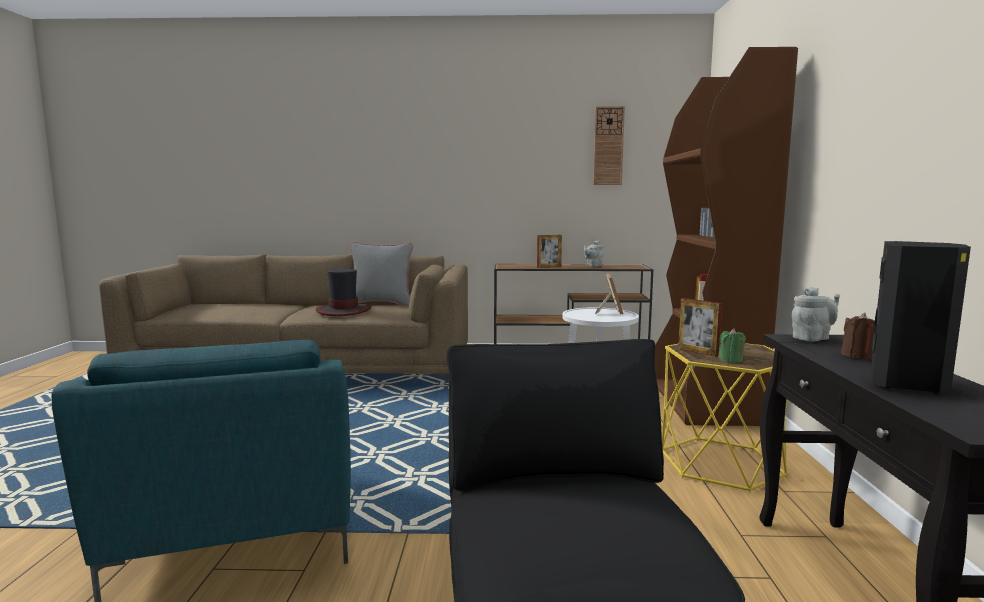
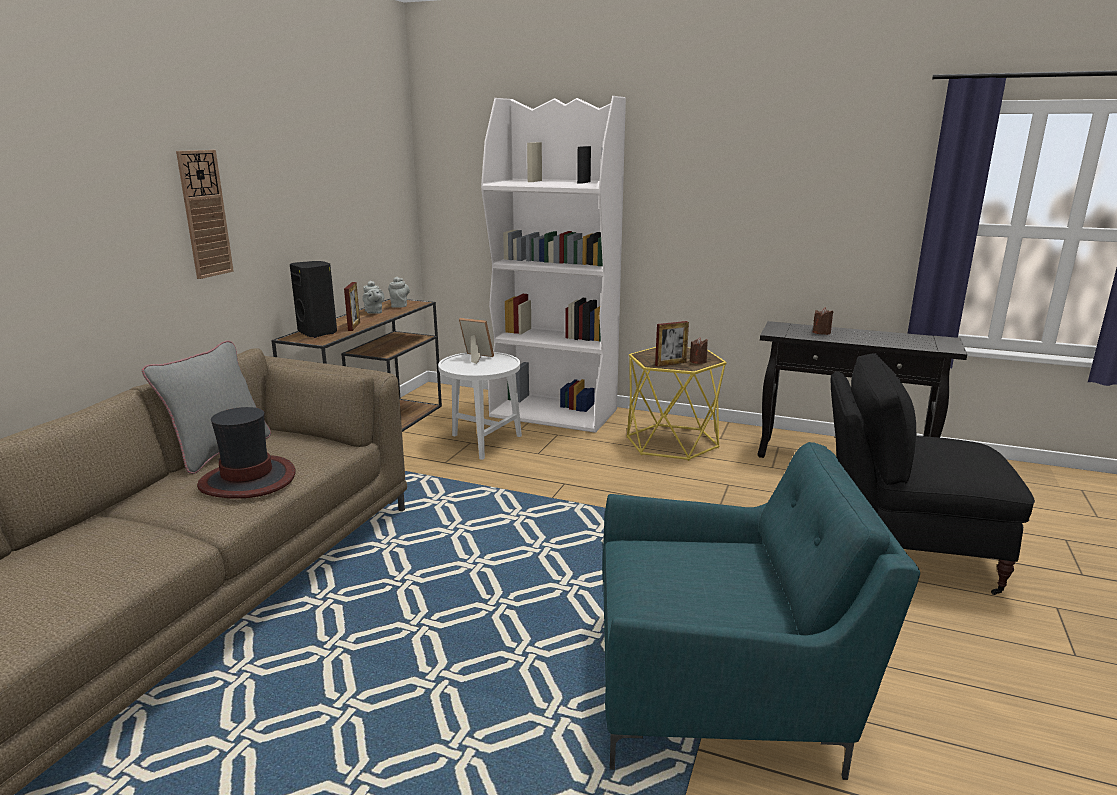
camera: 70 degrees left, 10 degrees up
wall clock [593,106,625,185] -> wall clock moved to [176,150,234,279]
brown bookcase [655,47,798,426] -> white bookcase [481,96,626,433]
green candle [718,328,746,363] -> brown candle [690,337,708,364]
grey teapot [792,287,840,341] -> grey teapot moved to [388,277,410,308]
black speaker [870,241,971,394] -> black speaker moved to [290,261,337,338]

